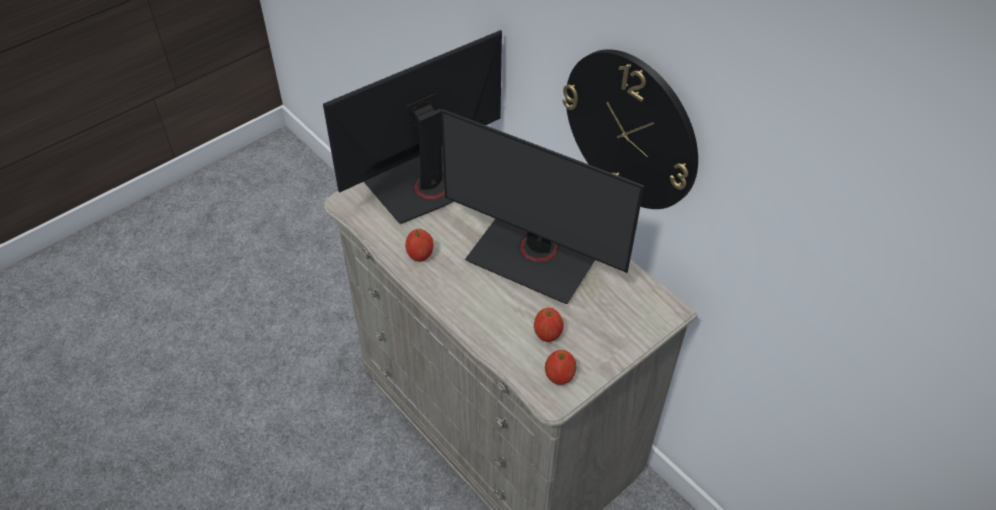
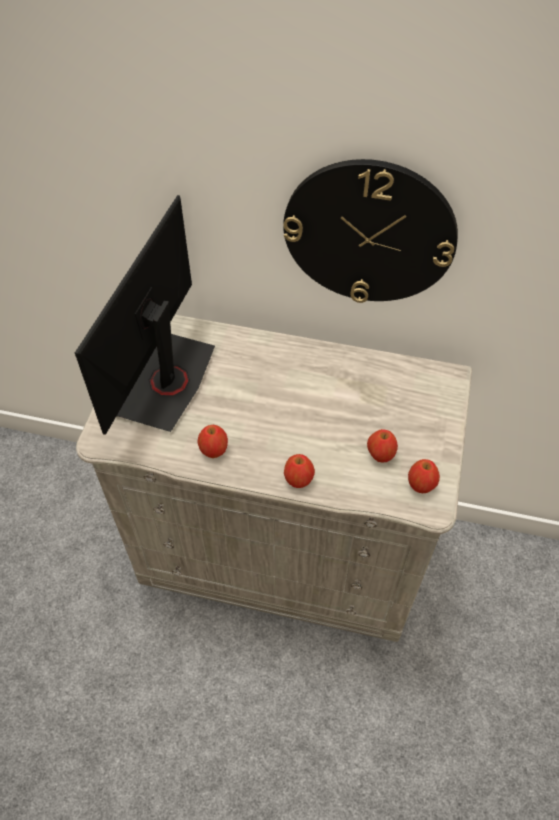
camera: 35 degrees left, 5 degrees up
monitor [441,109,644,304] -> none
none -> apple [284,454,315,488]

